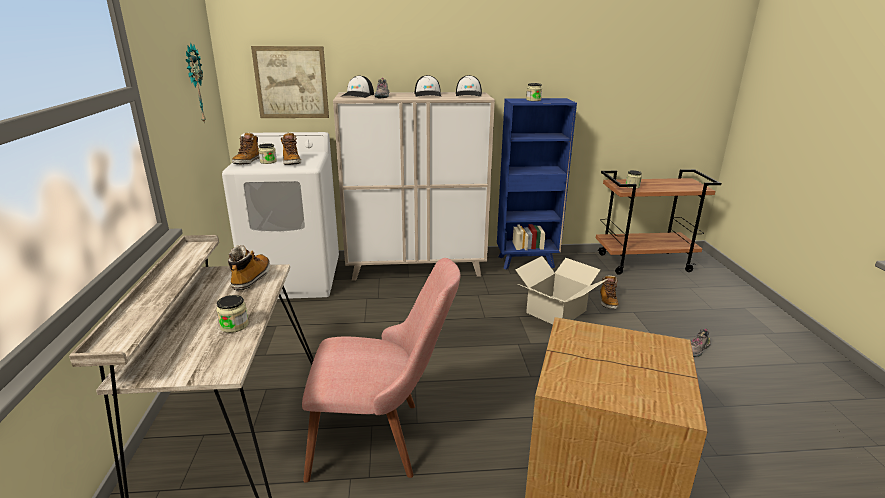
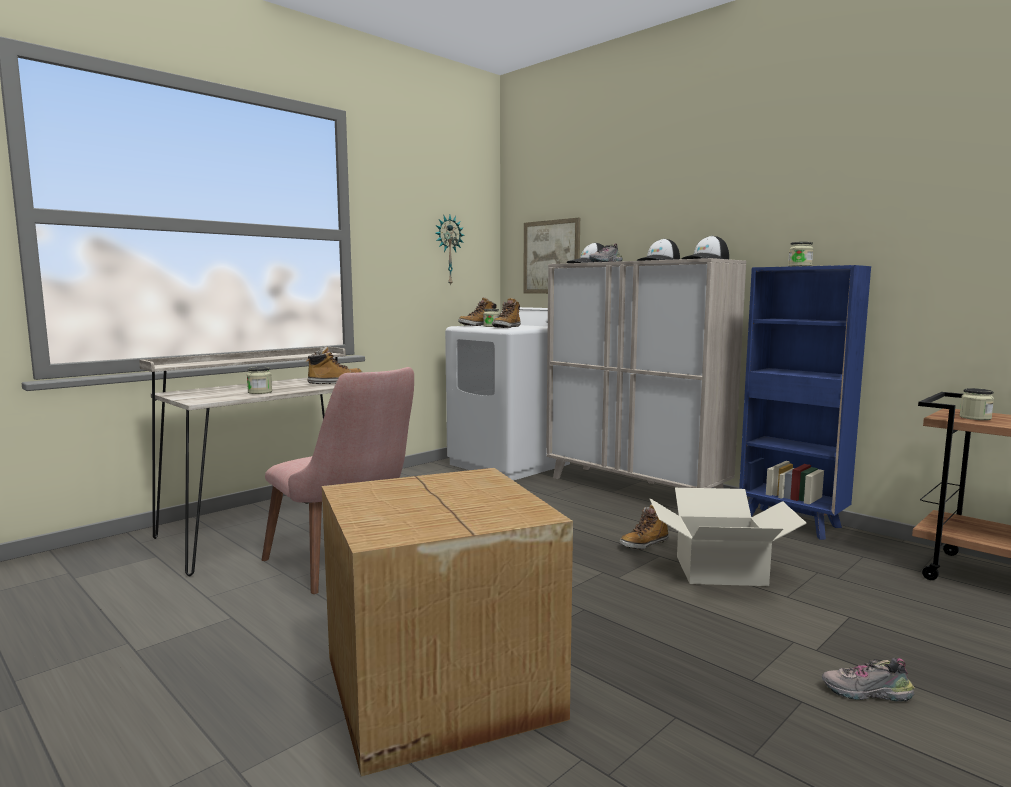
camera: 50 degrees right, 15 degrees down
boot [600,275,619,309] -> boot moved to [620,504,669,549]

